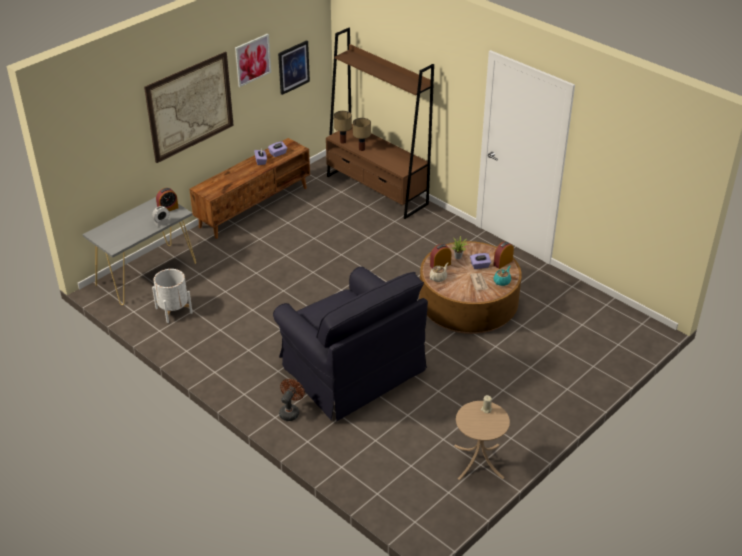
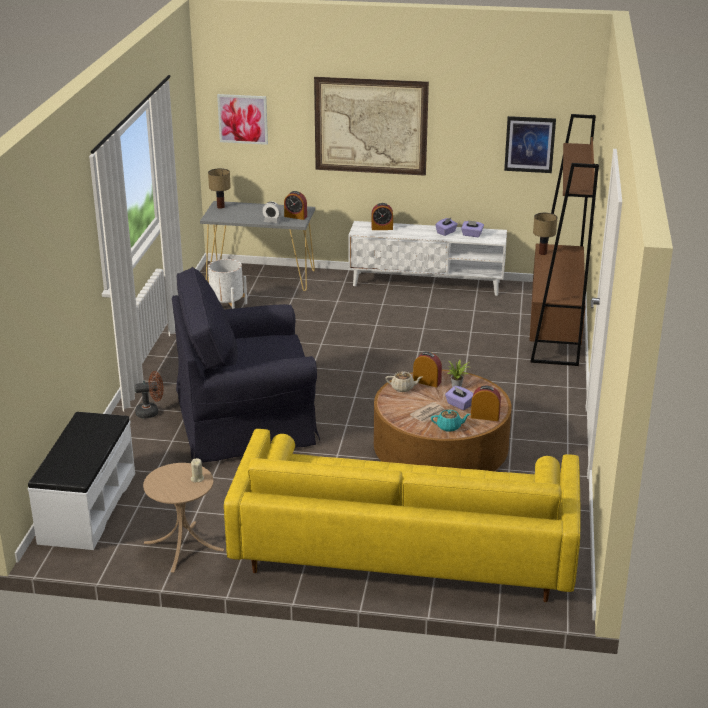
camera: 55 degrees right, 10 degrees down
brown tv stand [189,138,310,239] -> white tv stand [348,221,507,296]
picture [235,34,271,87] -> picture moved to [217,94,268,145]
black armchair [273,267,428,421] -> black armchair turned 60 degrees clockwise [172,267,320,463]
table lamp [353,118,371,151] -> table lamp moved to [208,168,231,209]
none -> white bench [28,412,135,550]
none -> yellow sofa [224,429,581,602]
none -> alarm clock [371,203,393,230]

